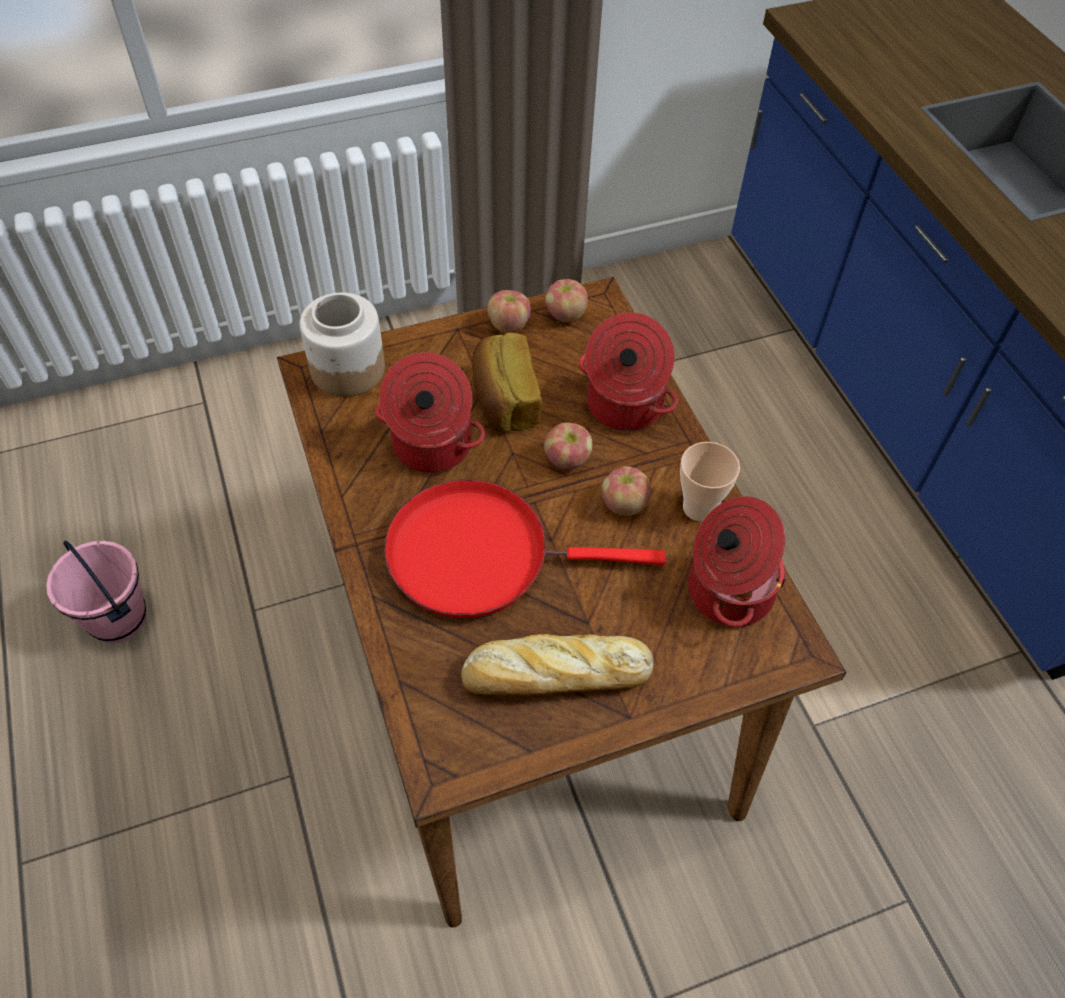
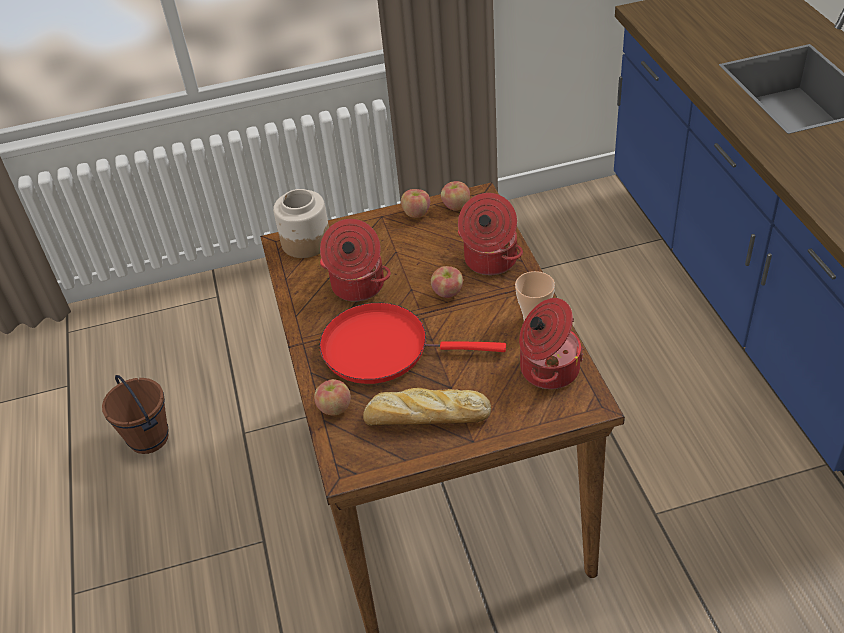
camera: 10 degrees right, 10 degrees down
pink bucket [46,541,146,643] -> brown bucket [102,375,169,454]
bread [472,333,542,432] -> none
apple [602,466,652,516] -> apple moved to [314,379,351,415]

